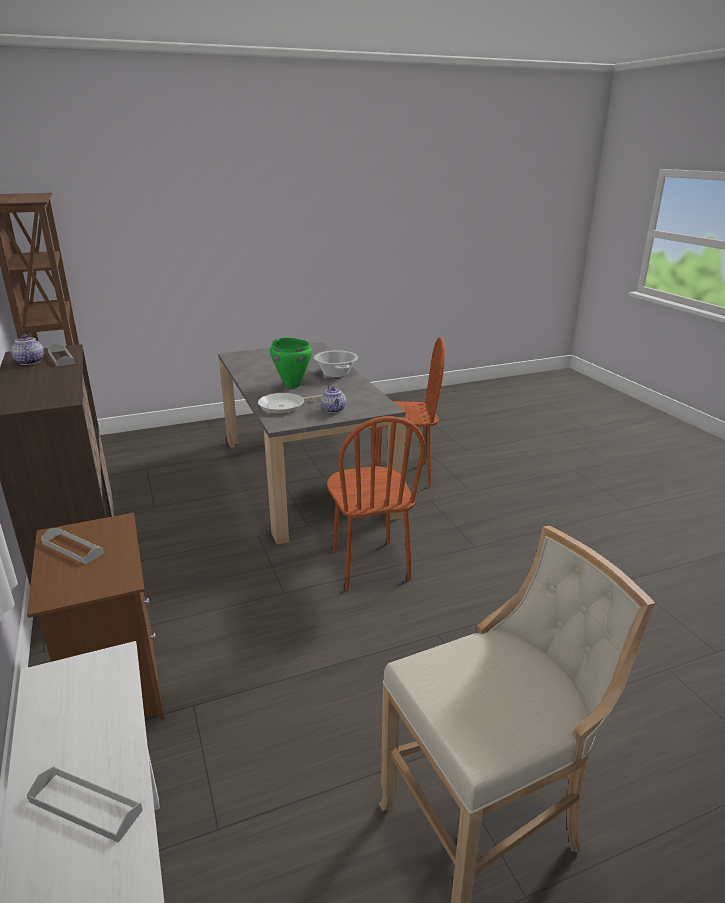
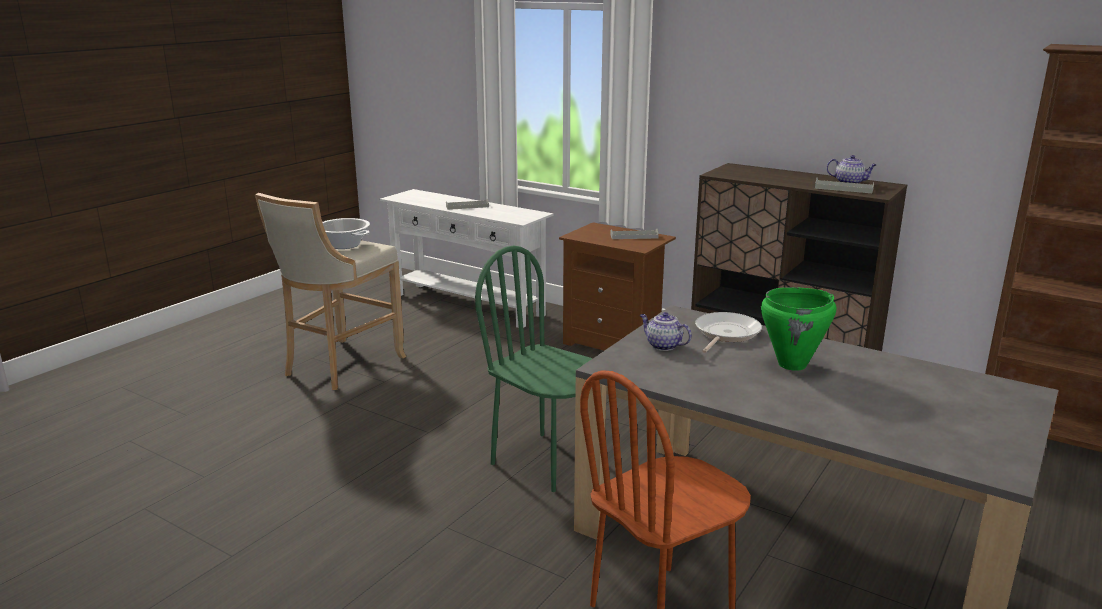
camera: 145 degrees right, 5 degrees down
cooking pot [314,350,358,377] -> cooking pot moved to [323,218,370,249]
brown chair [327,416,425,590] -> green chair [475,245,593,492]

